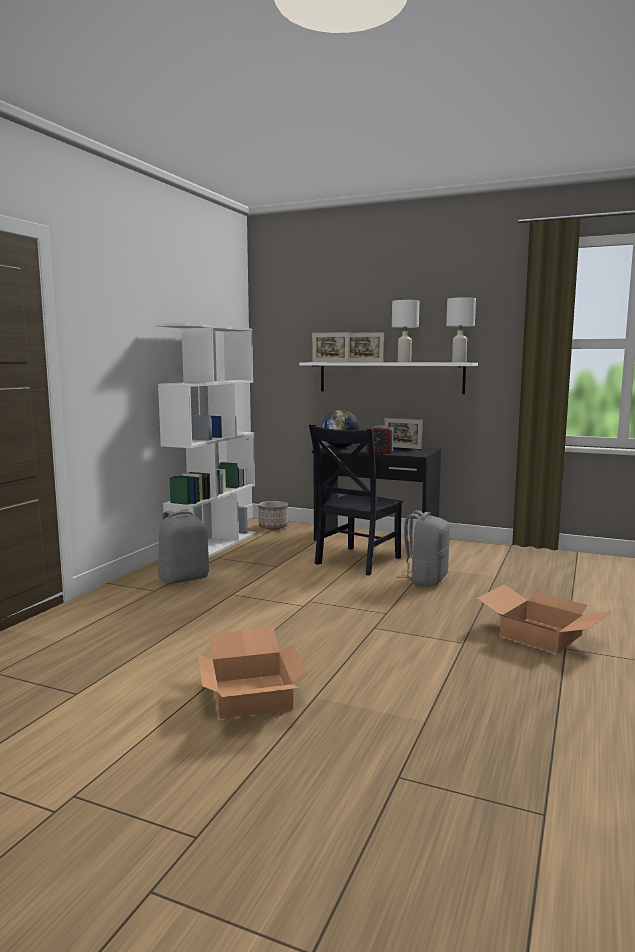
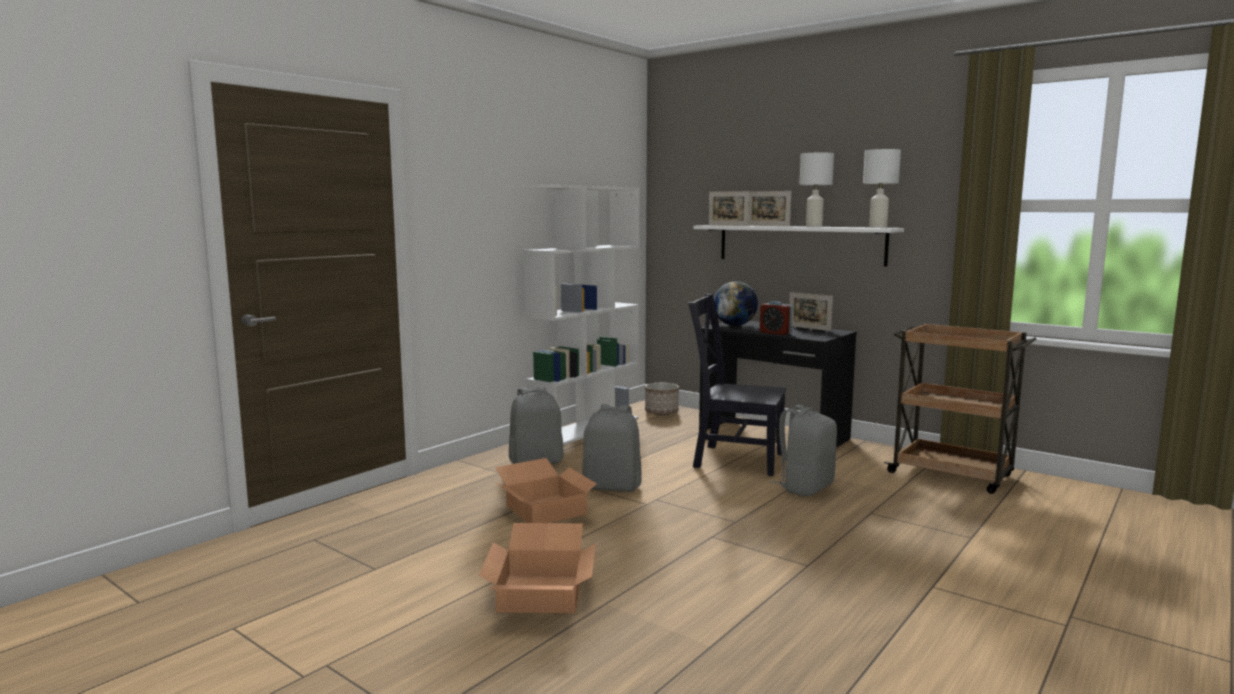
camera: 15 degrees right, 0 degrees up
black chair [309,424,403,575] -> black chair turned 60 degrees clockwise [688,294,786,476]
cardboard box [477,584,612,654] -> cardboard box moved to [495,458,601,523]
none -> grey backpack [582,404,642,492]
none -> brown cart [884,323,1037,494]

